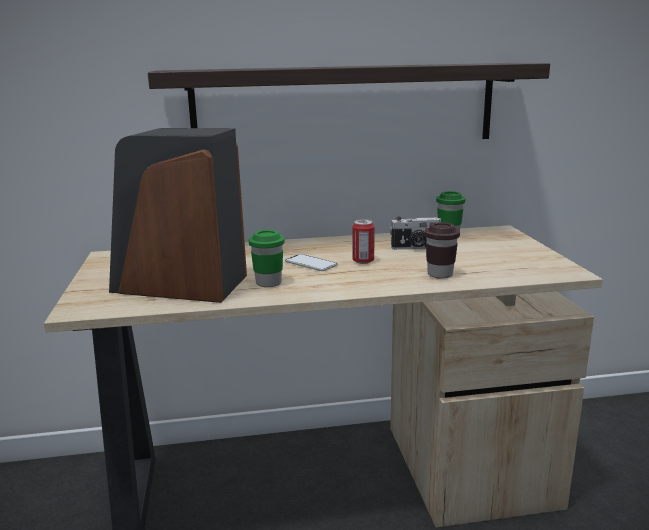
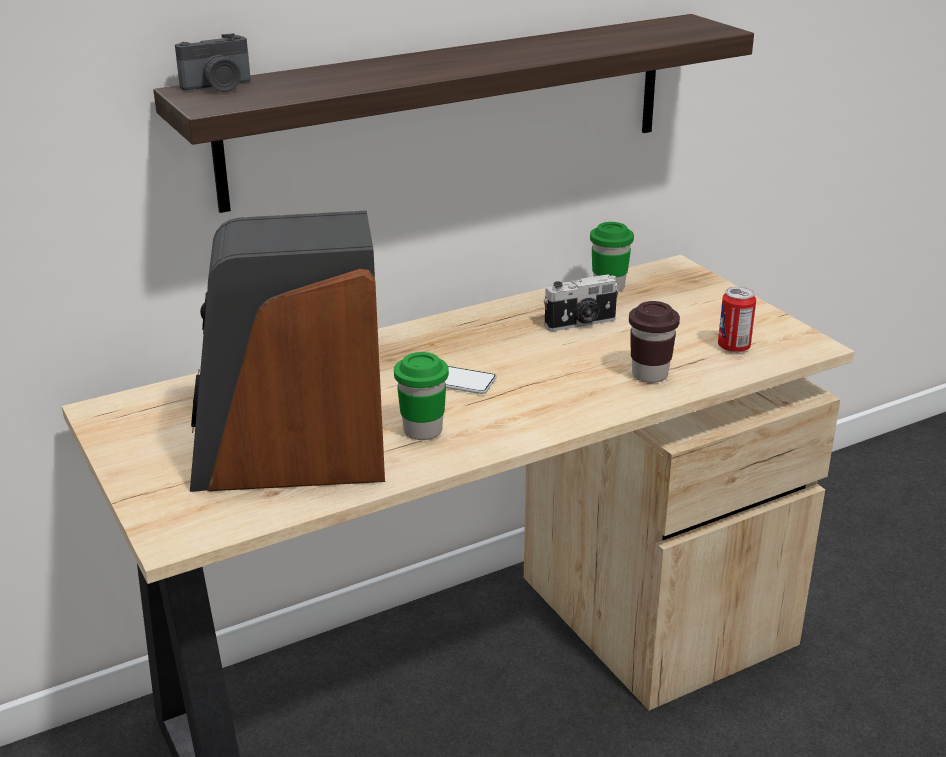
camera: 20 degrees left, 10 degrees up
can [352,219,375,264] -> can moved to [718,286,756,353]
none -> camera [175,33,251,92]

